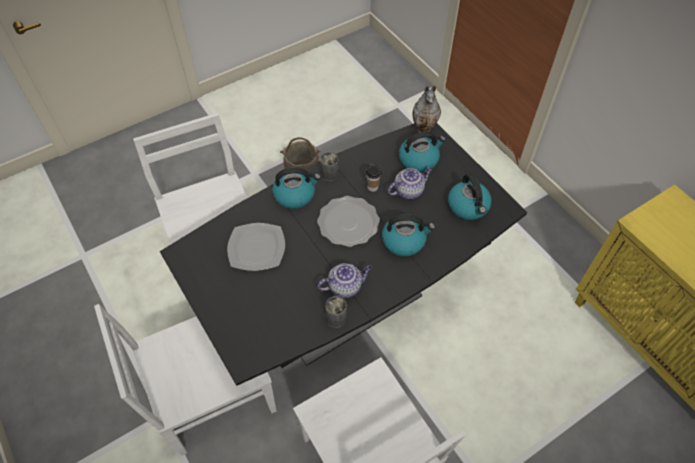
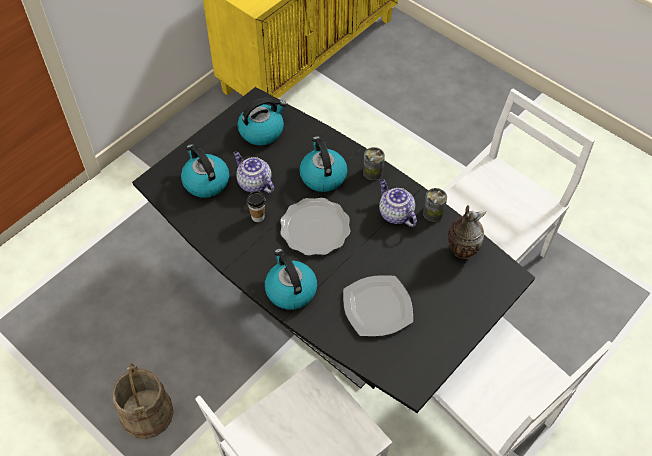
camera: 105 degrees left, 0 degrees up
can [320,152,339,181] -> can moved to [363,147,385,181]
vase [412,85,441,132] -> vase moved to [448,205,486,259]

